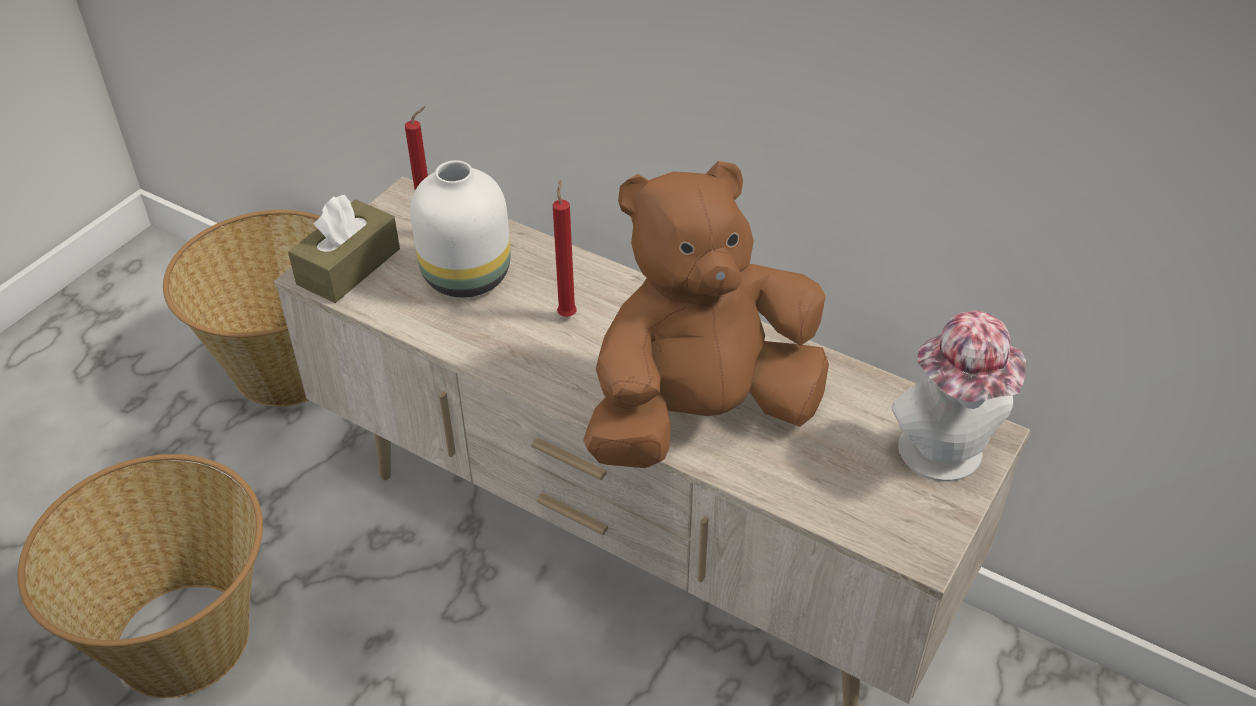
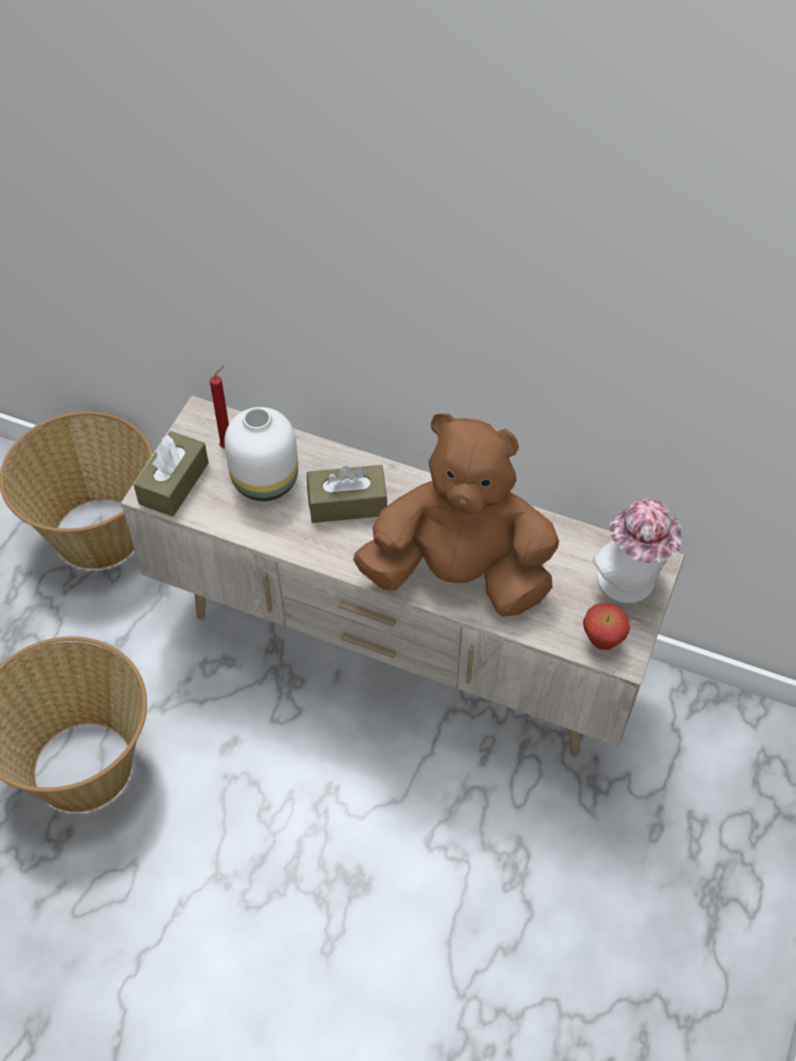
camera: 10 degrees left, 10 degrees up
red candle [553,180,577,317] -> brown tissue box [307,465,387,523]
brown plush toy [583,161,829,468] -> brown plush toy turned 45 degrees clockwise [353,413,559,616]
none -> apple [583,603,630,650]

